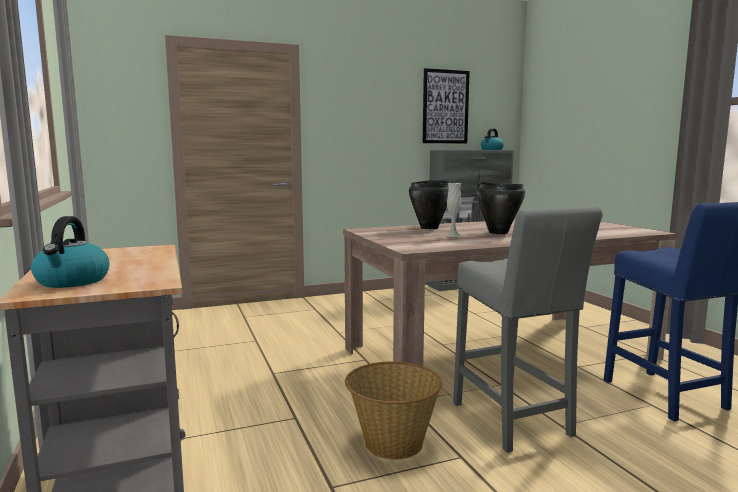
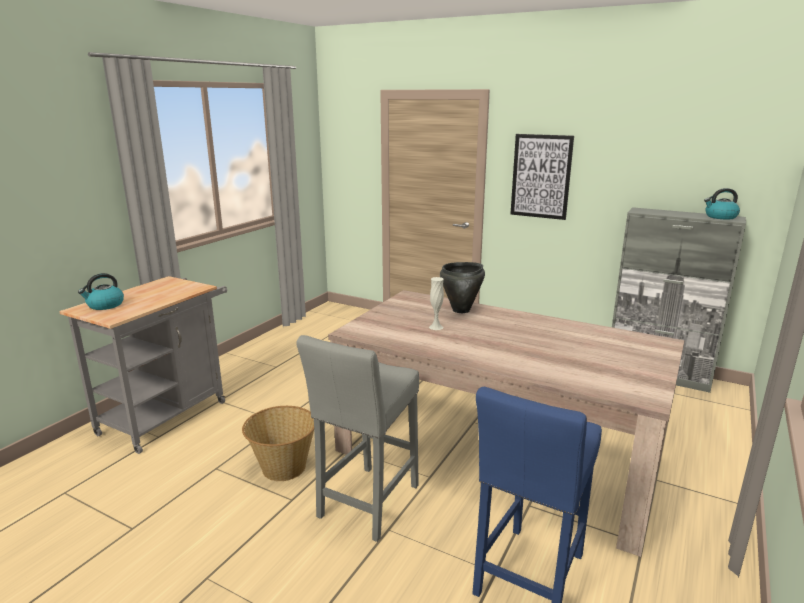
camera: 50 degrees right, 10 degrees up
picture [423,68,470,143] -> picture moved to [510,134,574,220]
black cooking pot [476,182,525,234] -> none

